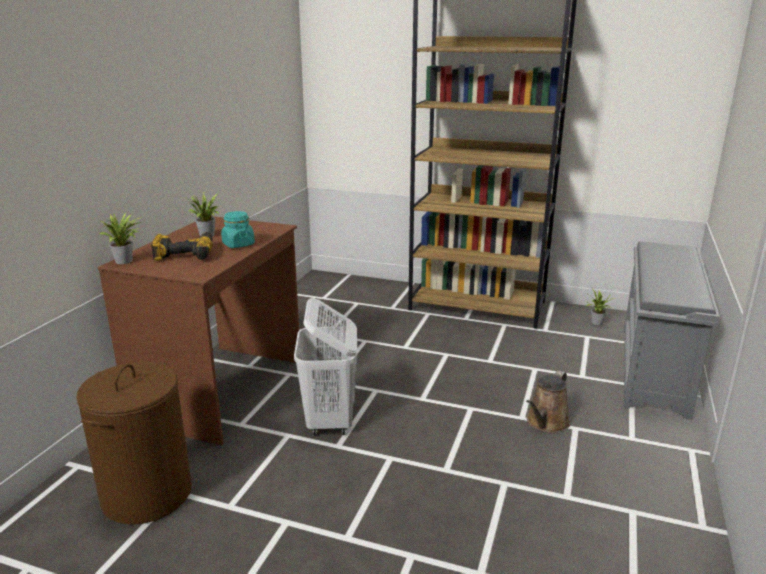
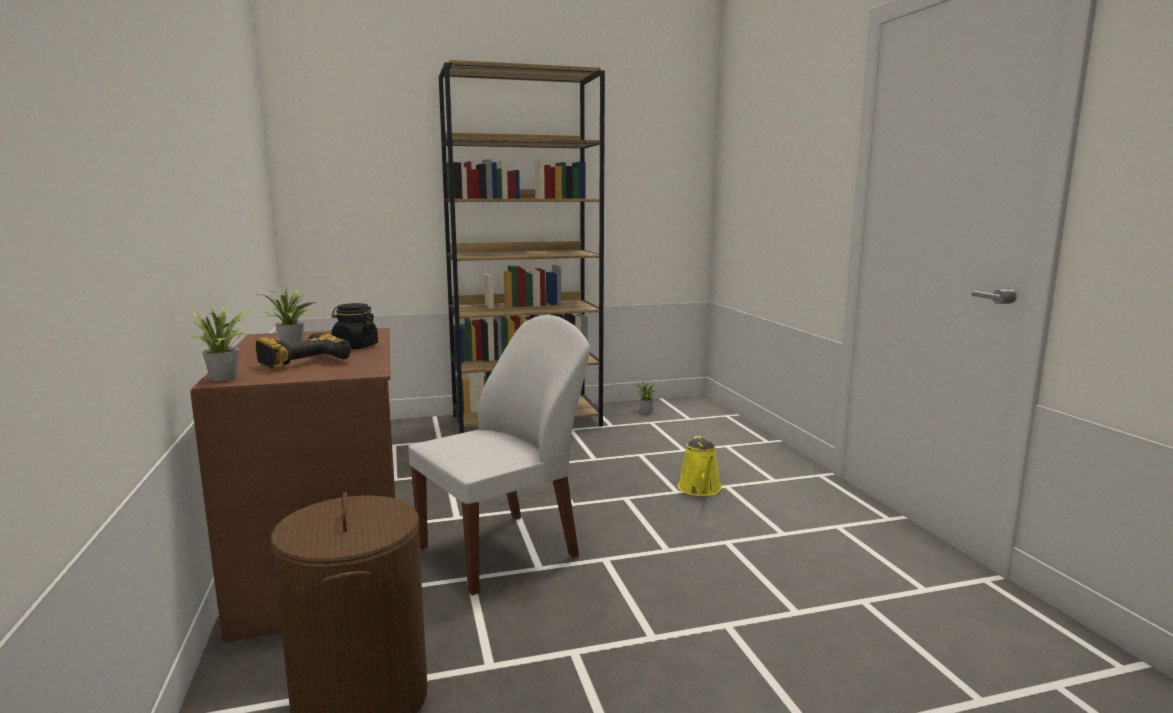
camera: 35 degrees left, 10 degrees down
turquoise jar [221,211,255,248] -> black jar [331,303,378,349]
white laundry basket [294,298,357,436] -> white chair [408,315,590,595]
brown watering can [526,371,571,433] -> yellow watering can [678,435,722,496]
grey shoe rack [623,241,720,420] -> none

